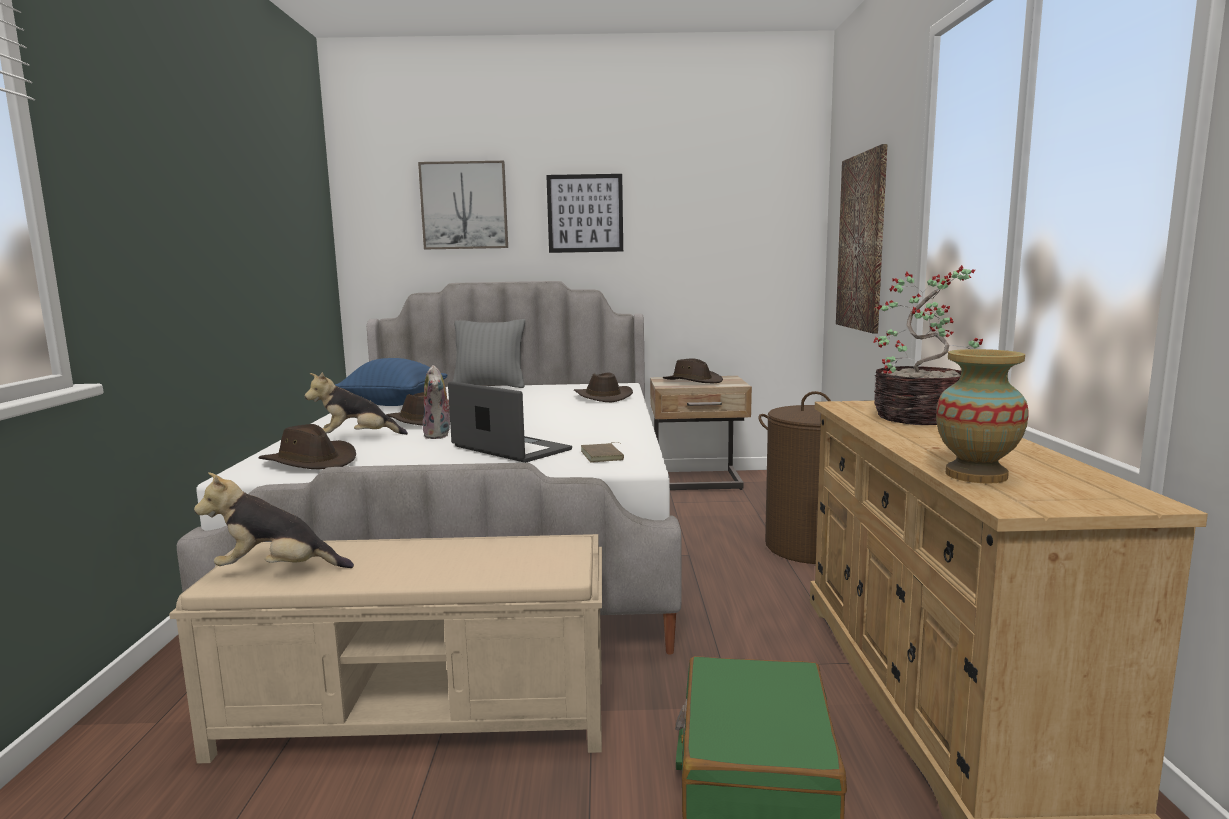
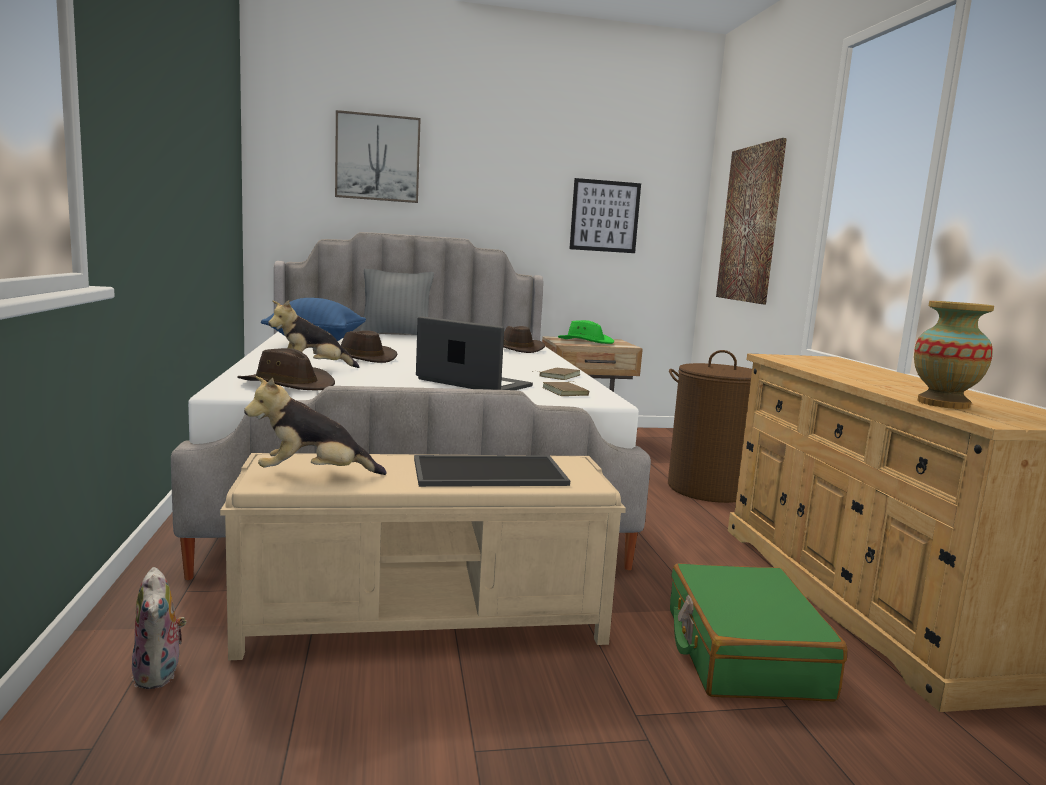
camera: 10 degrees left, 0 degrees up
plush toy [423,365,450,439] -> plush toy moved to [132,567,187,689]
picture [546,174,623,253] -> picture moved to [569,178,641,253]
brown hat [663,358,723,383] -> green hat [558,320,614,344]
potted plant [874,265,983,425] -> none
none -> tray [414,455,570,487]
none -> brown book [532,368,580,380]

